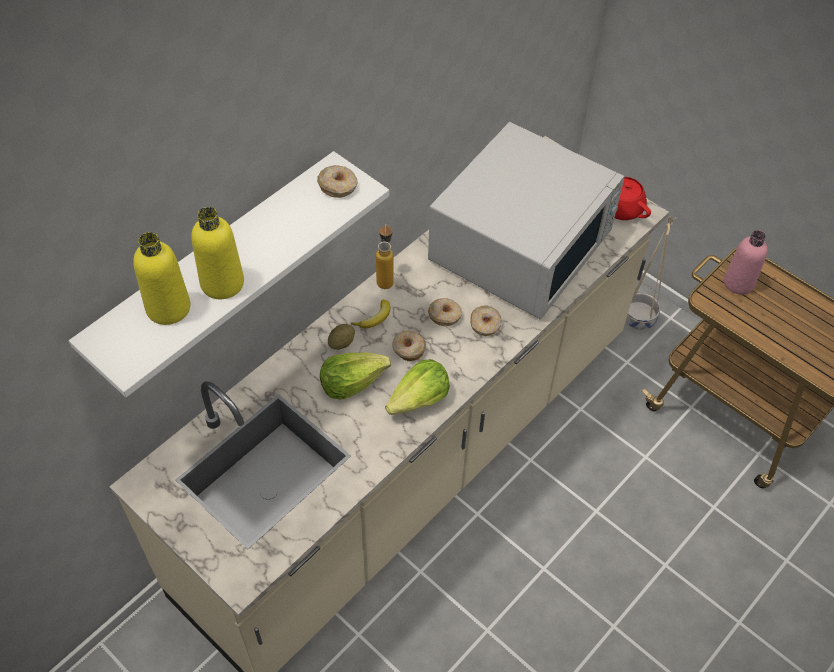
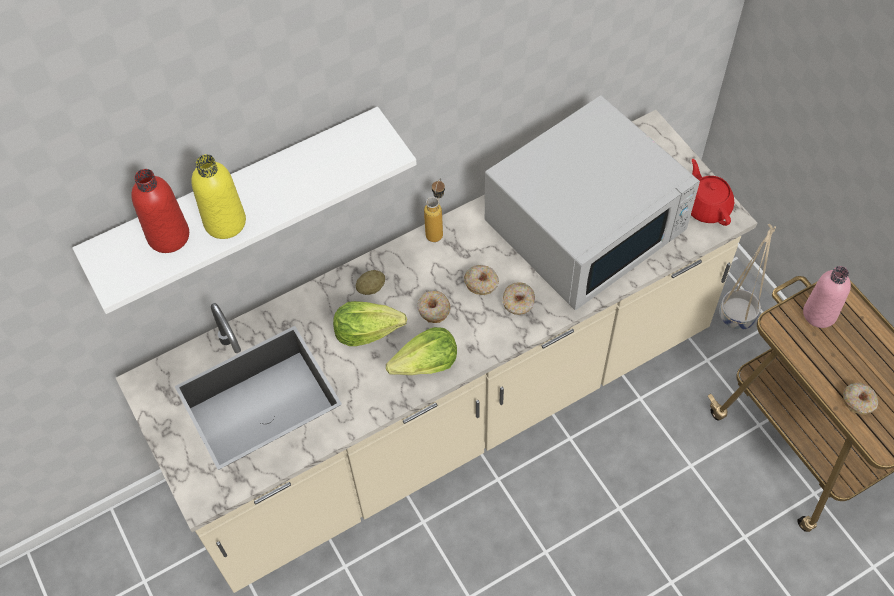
camera: 20 degrees right, 5 degrees up
yellow bottle [133,232,190,325] -> red bottle [131,169,189,253]
donut [317,165,358,198] -> donut moved to [843,383,878,415]
banana [351,300,390,328] -> none

